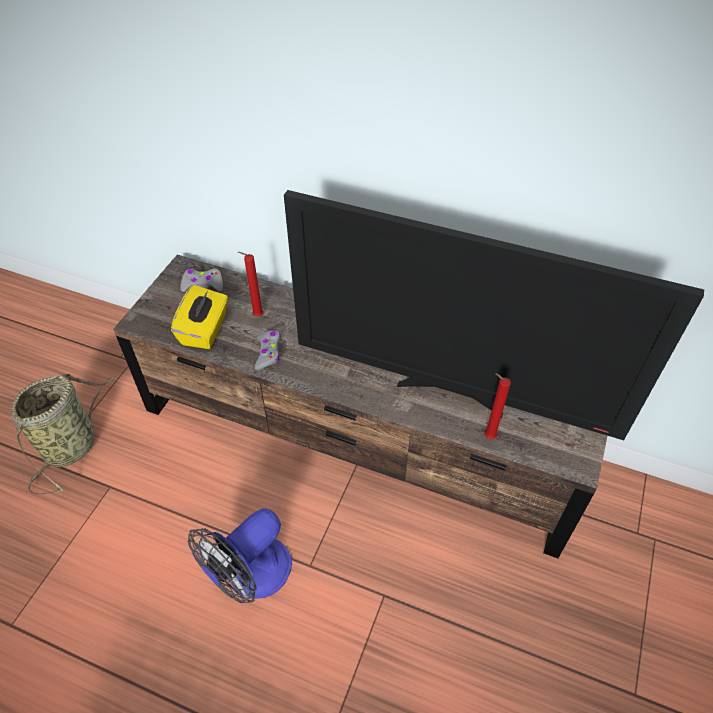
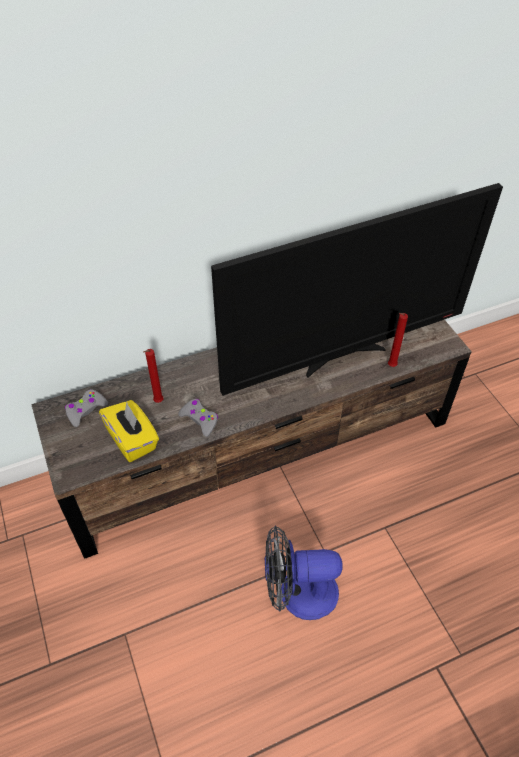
camera: 45 degrees left, 0 degrees up
basket [11,374,115,494] -> none
fan [188,509,292,603] -> fan turned 90 degrees clockwise [265,526,343,620]

